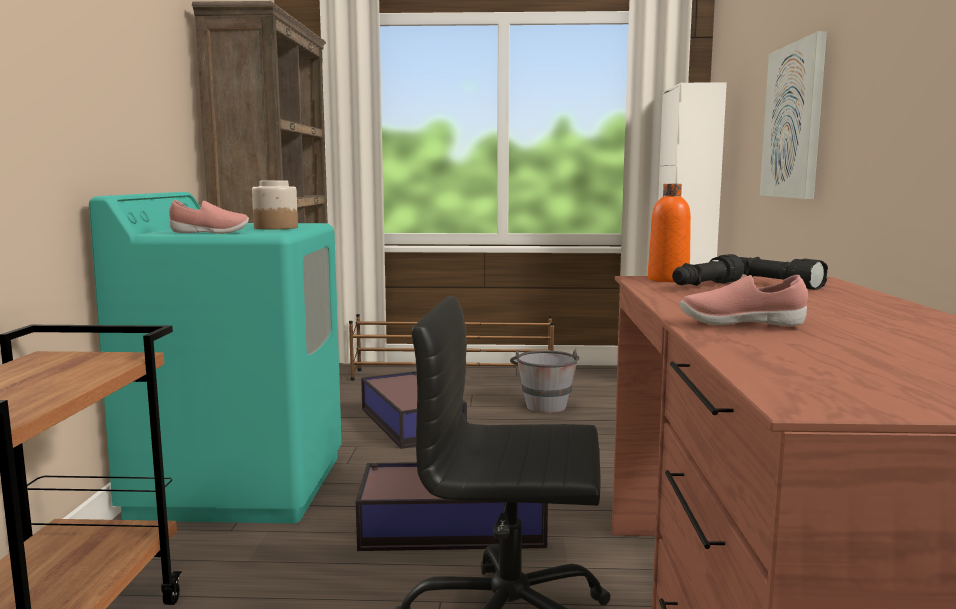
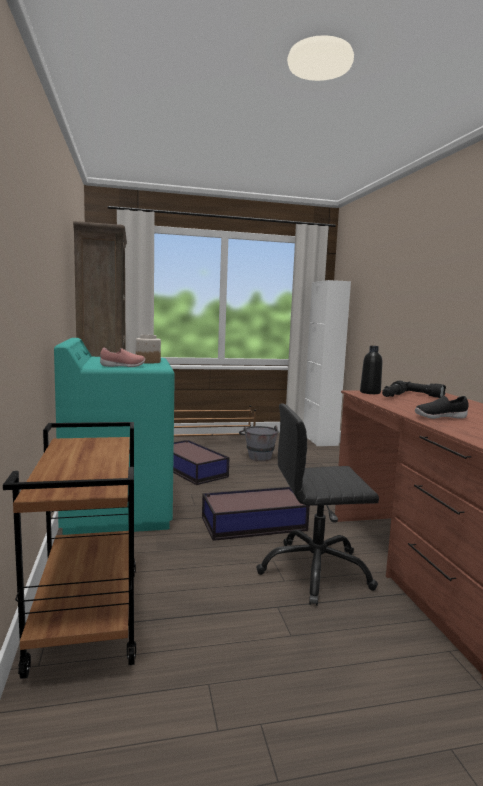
camera: 15 degrees left, 0 degrees up
orange bottle [648,184,691,282] -> black bottle [360,346,382,394]
pink shoe [680,275,808,326] -> black shoe [415,396,469,419]
picture [760,31,827,199] -> none

